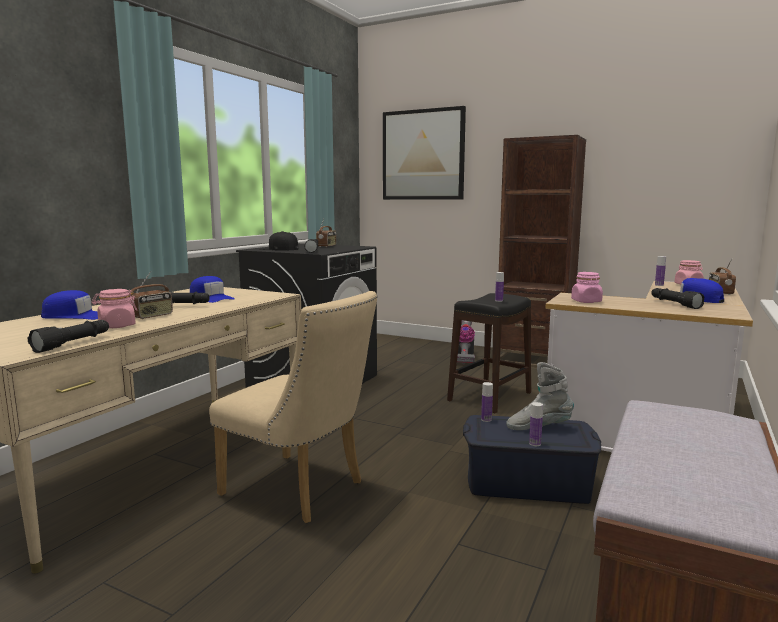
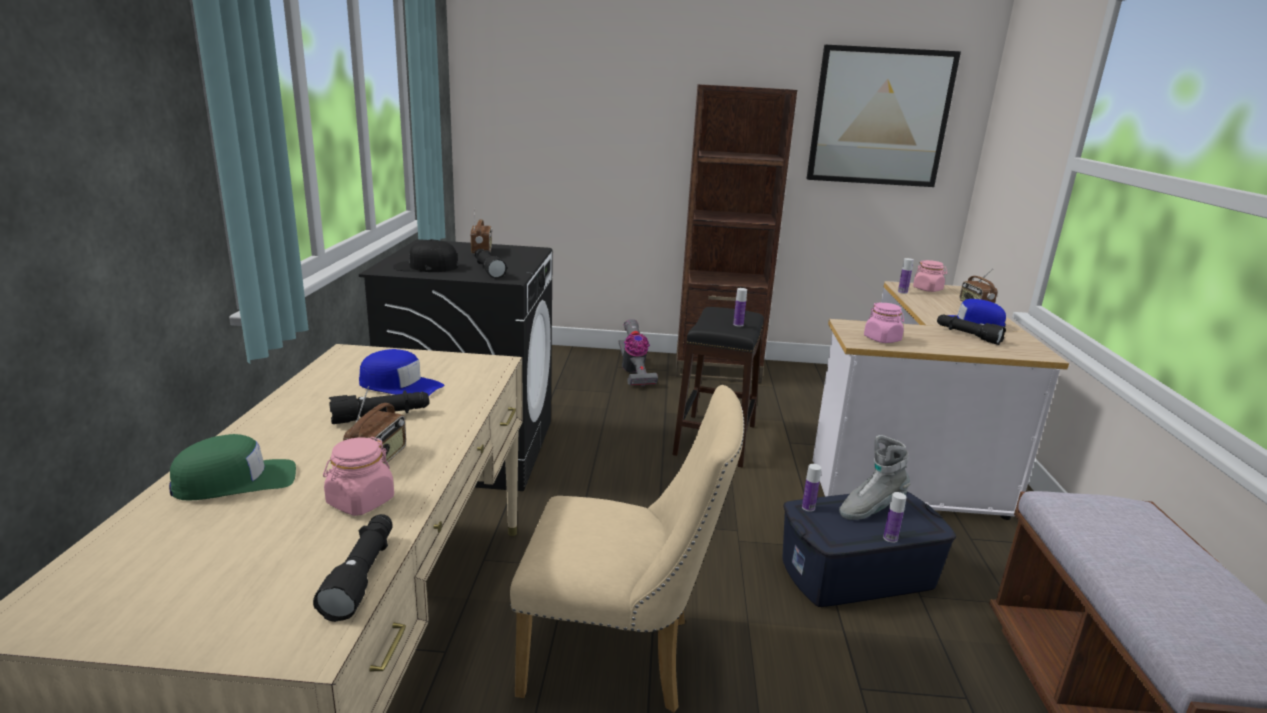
camera: 25 degrees left, 10 degrees up
blue cap [41,290,98,320] -> green cap [169,434,296,501]
picture [383,106,466,200] -> picture moved to [807,45,961,187]

